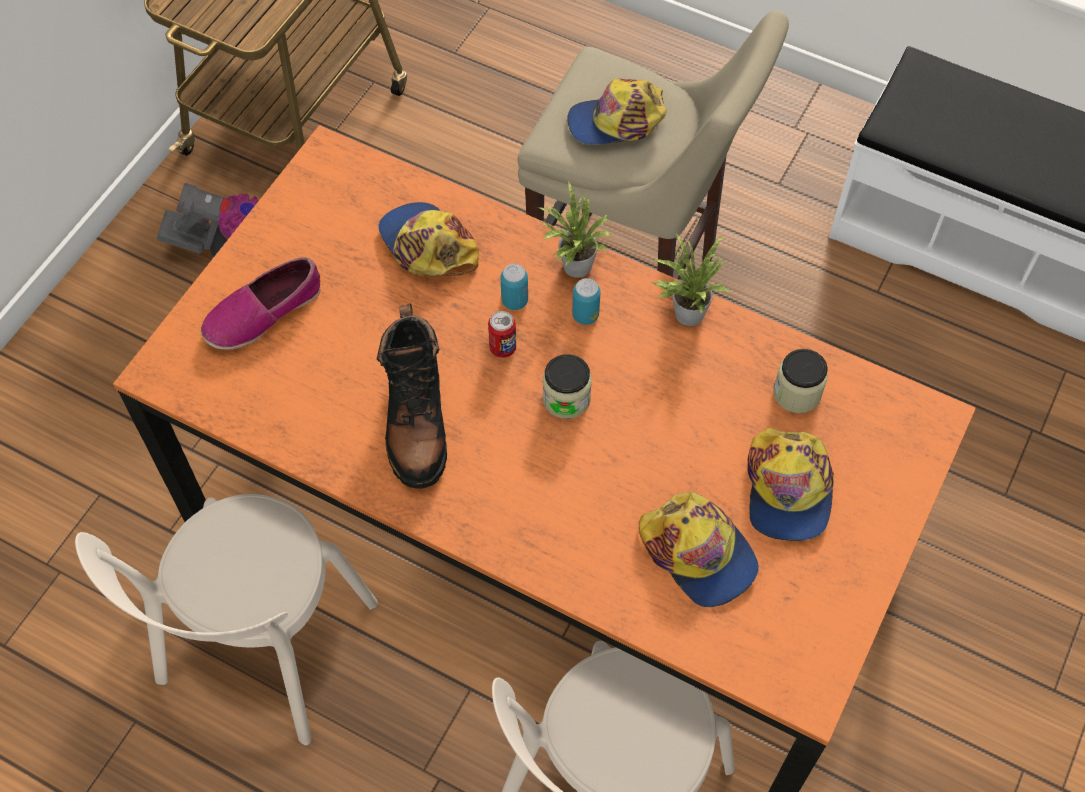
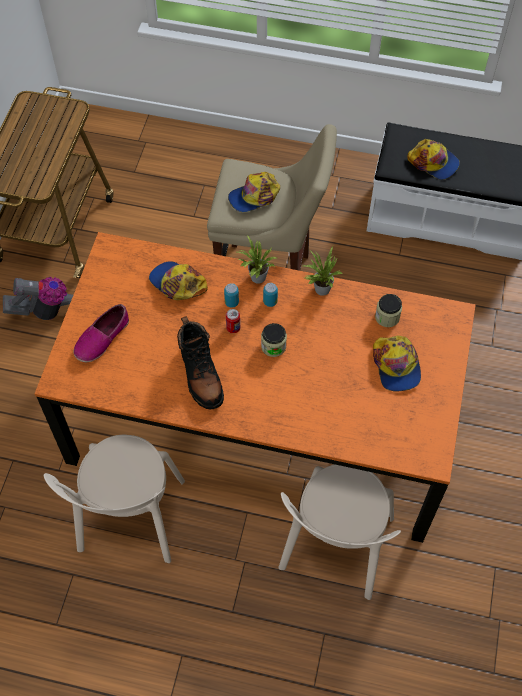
camera: 15 degrees left, 0 degrees up
cap [639,492,759,607] -> cap moved to [407,139,460,180]

